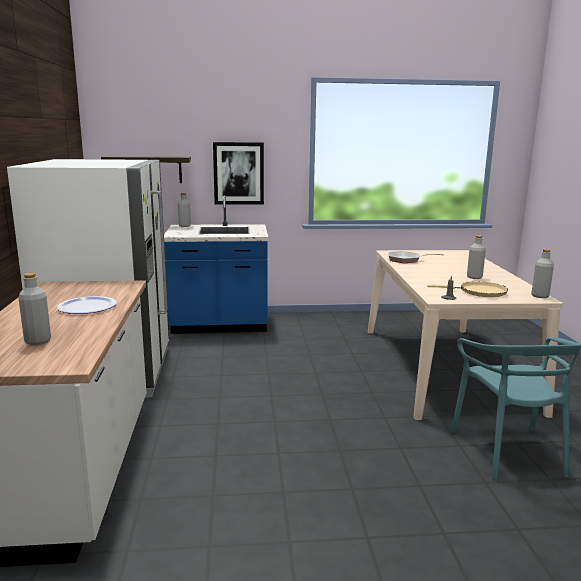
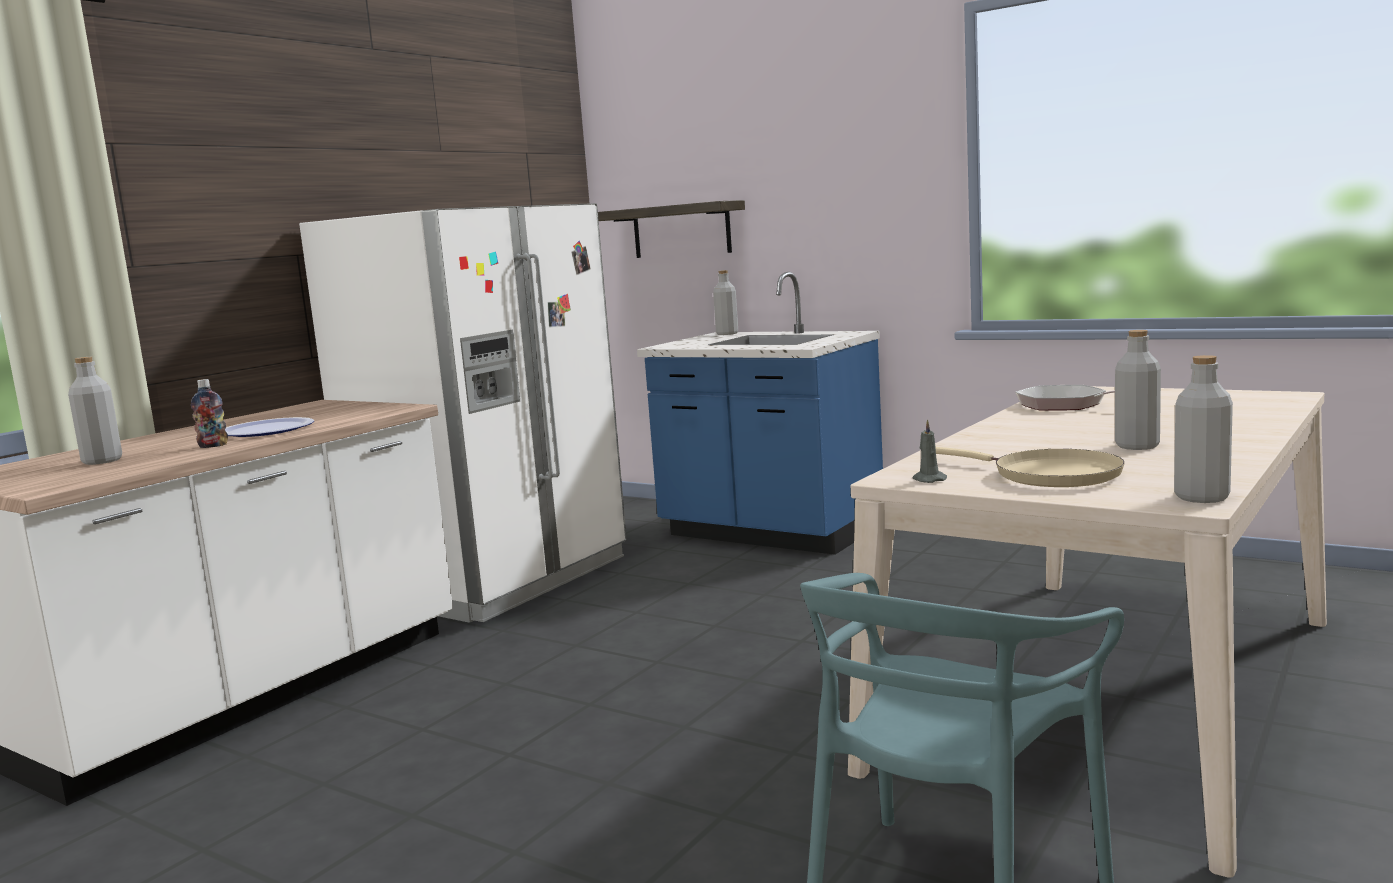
camera: 40 degrees right, 5 degrees down
picture [213,142,264,205] -> none
none -> bottle [191,379,228,448]

